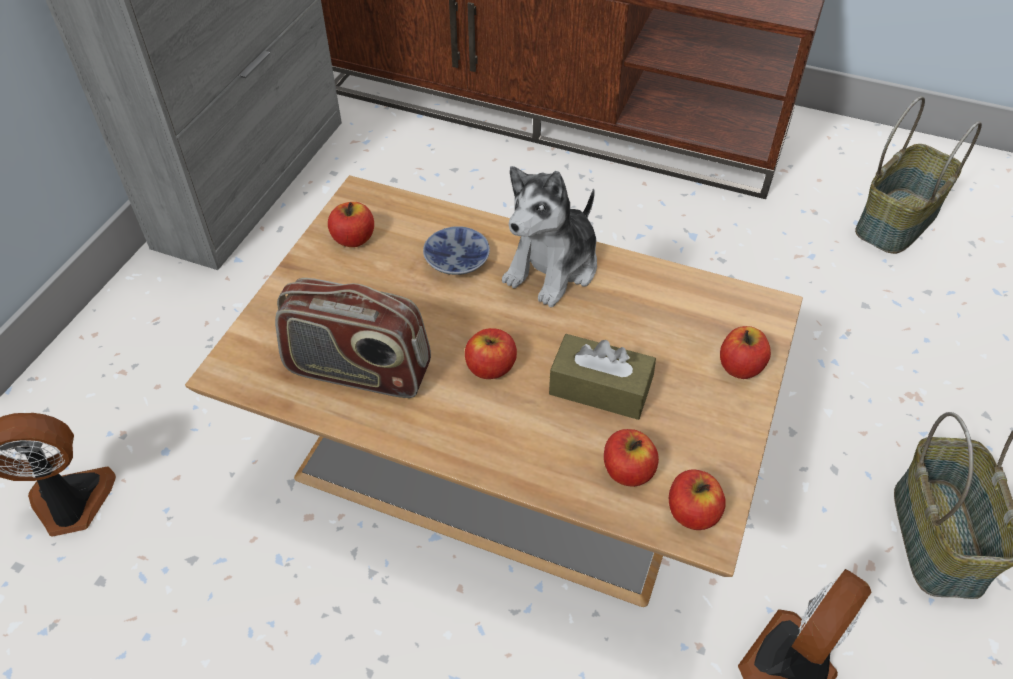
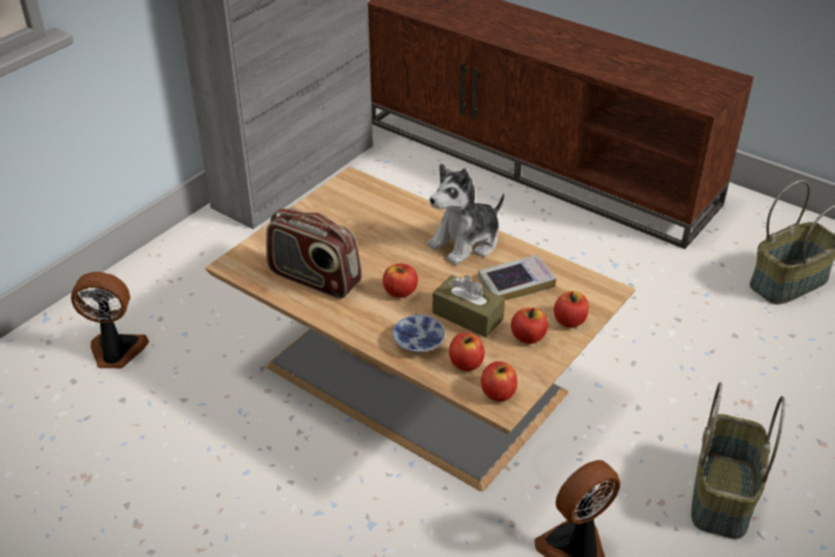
camera: 15 degrees right, 10 degrees down
apple [328,202,374,247] -> apple moved to [511,308,548,344]
bowl [423,226,490,275] -> bowl moved to [392,315,445,353]
none -> book [478,255,557,300]

